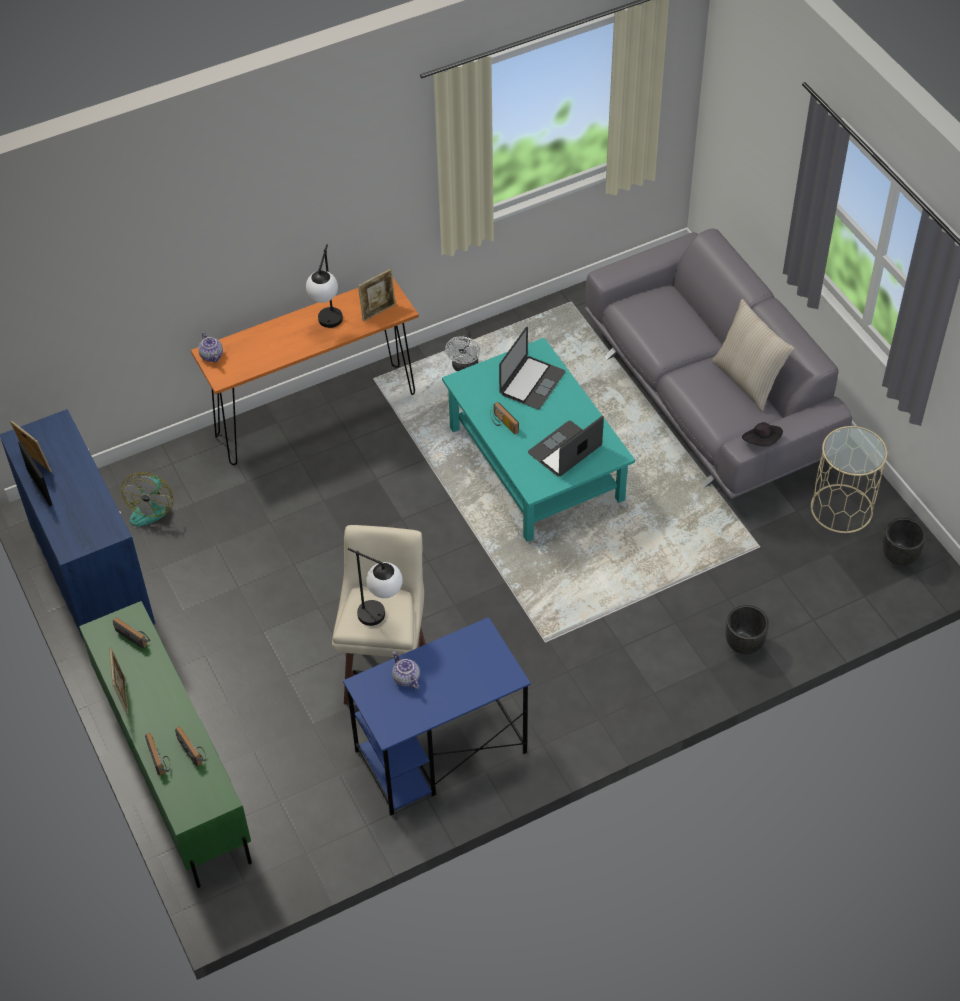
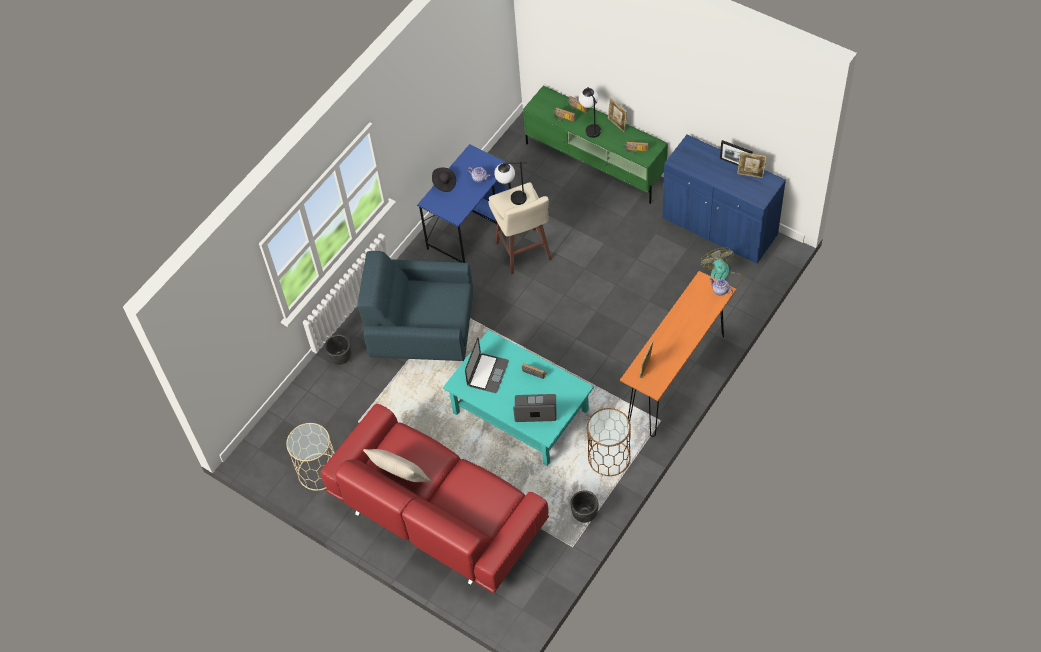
camera: 155 degrees right, 5 degrees up
table lamp [306,244,343,328] -> table lamp moved to [579,87,601,138]
white fan [445,330,480,371] -> brown side table [587,408,631,476]
laptop [499,327,566,409] -> laptop turned 90 degrees clockwise [513,394,557,422]
grey sofa [584,229,852,499] -> red sofa [320,404,549,594]
black hat [742,422,783,447] -> black hat moved to [432,168,456,192]
black planter [883,518,926,566] -> black planter moved to [570,490,598,523]
none -> blue armchair [357,251,473,361]

